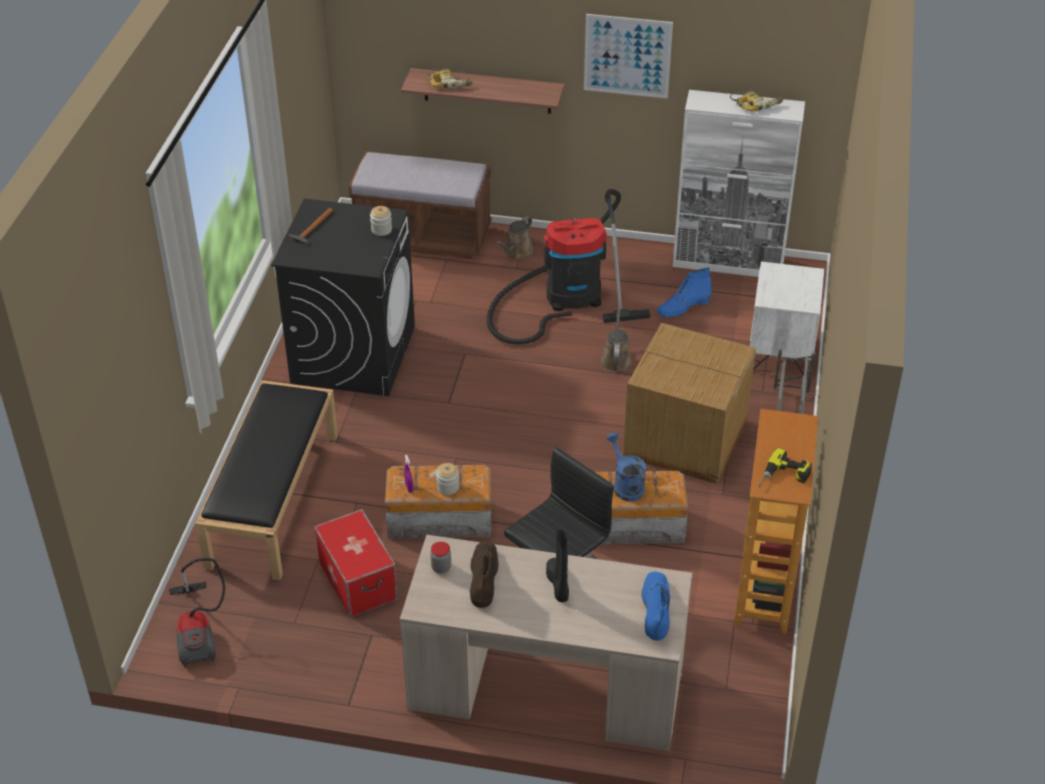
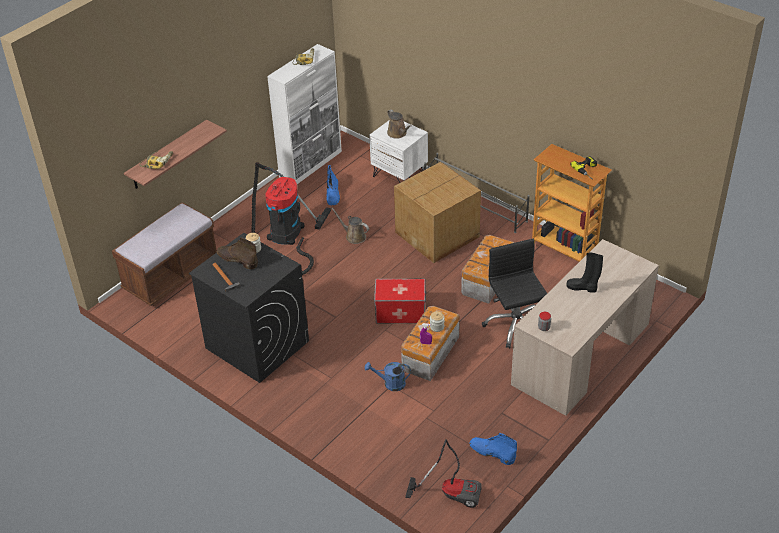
camera: 60 degrees left, 0 degrees up
black bench [195,380,338,580] -> none
storage box [314,509,397,617] -> storage box moved to [374,279,426,323]
brown boot [470,541,498,608] -> brown boot moved to [217,238,258,269]
brown watering can [496,216,534,260] -> brown watering can moved to [387,109,411,139]
picture [584,14,673,99] -> none
blue watering can [606,432,646,501] -> blue watering can moved to [365,362,411,391]
blue boot [642,571,670,640] -> blue boot moved to [469,433,517,465]

